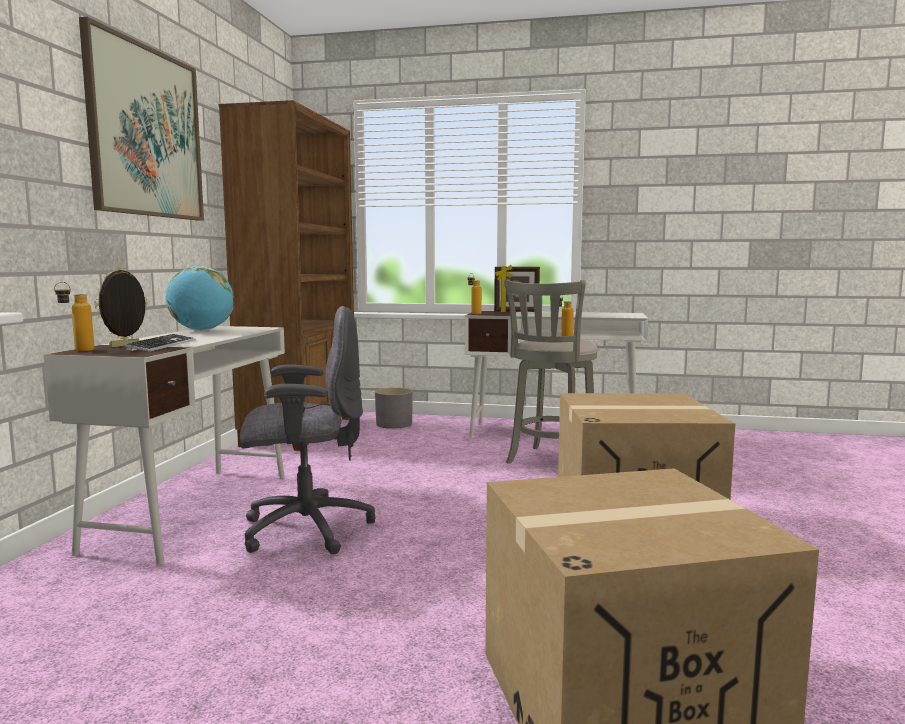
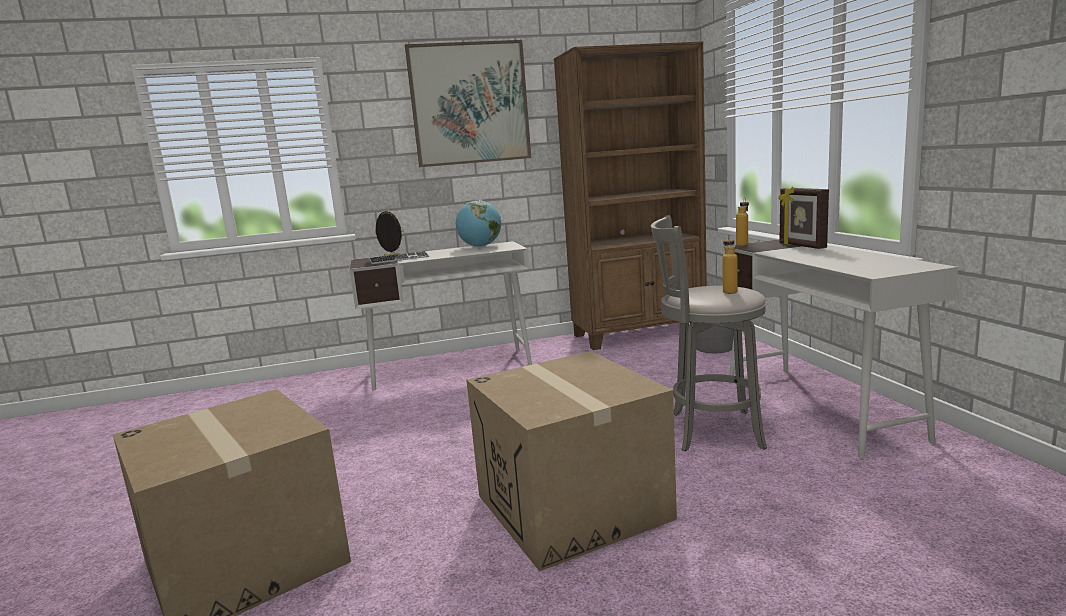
camera: 65 degrees right, 5 degrees up
bottle [54,282,94,351] -> none
grey office chair [240,306,375,554] -> none

